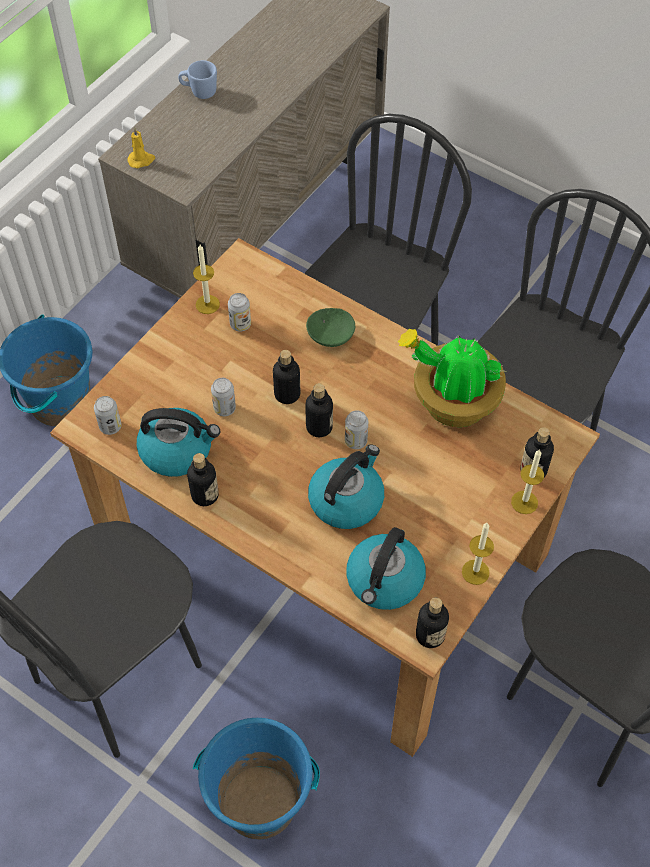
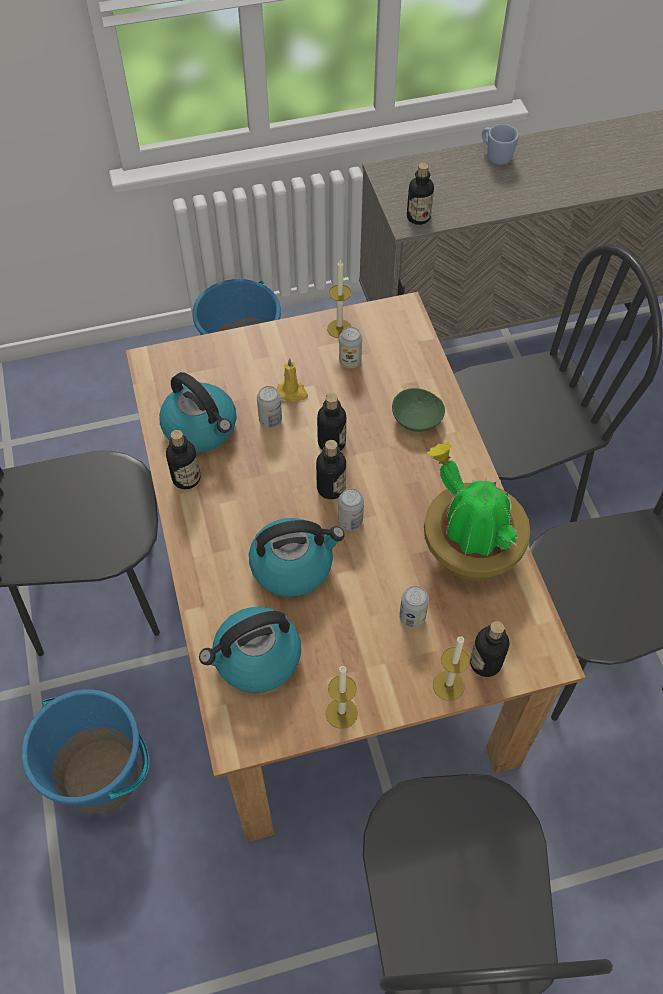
camera: 40 degrees right, 0 degrees up
can [94,396,121,435] -> can moved to [399,586,429,628]
yellow candle [127,127,155,168] -> yellow candle moved to [277,358,308,402]
bottle [416,597,449,648] -> bottle moved to [407,163,434,225]

